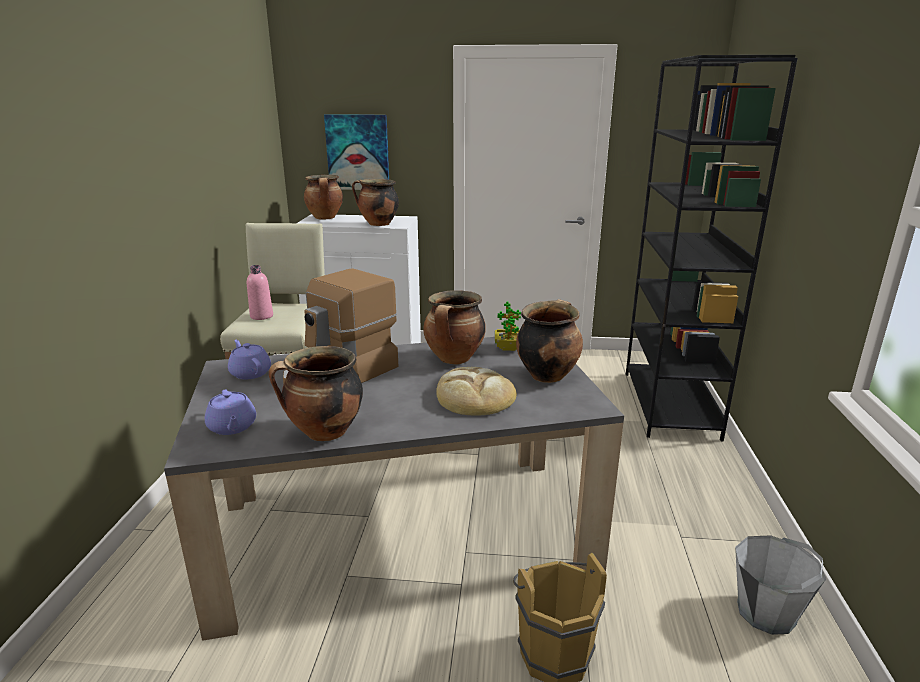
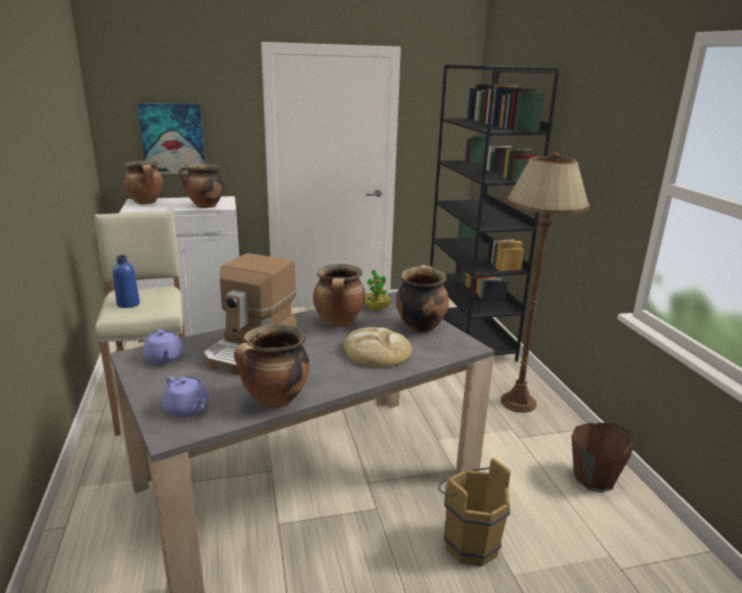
camera: 20 degrees left, 0 degrees up
purple teapot [228,340,271,379] -> purple teapot turned 150 degrees counterclockwise [143,329,184,364]
pink bottle [247,265,273,320] -> blue bottle [113,255,140,308]
grey bucket [735,535,826,635] -> brown bucket [571,423,634,493]
none -> brown floor lamp [501,152,590,413]

